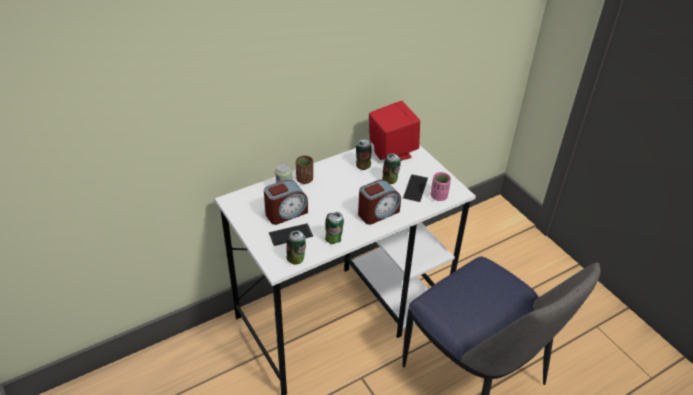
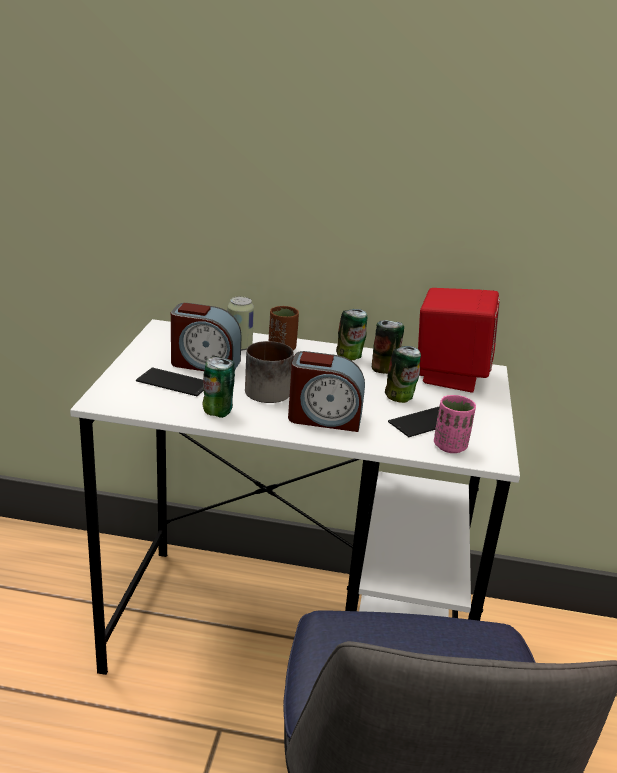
camera: 40 degrees right, 15 degrees down
can [286,230,306,264] -> can moved to [336,309,368,360]
none -> mug [245,341,295,403]

